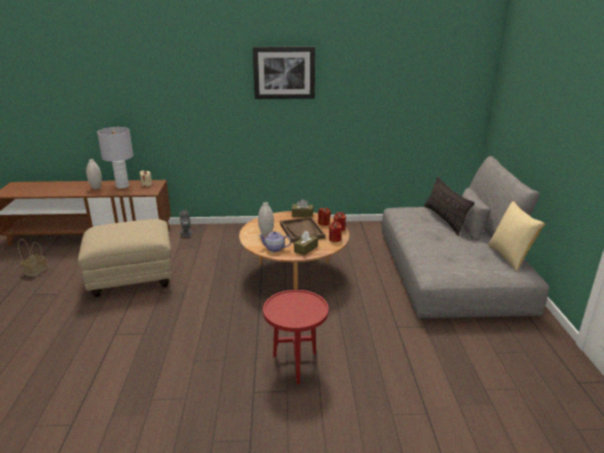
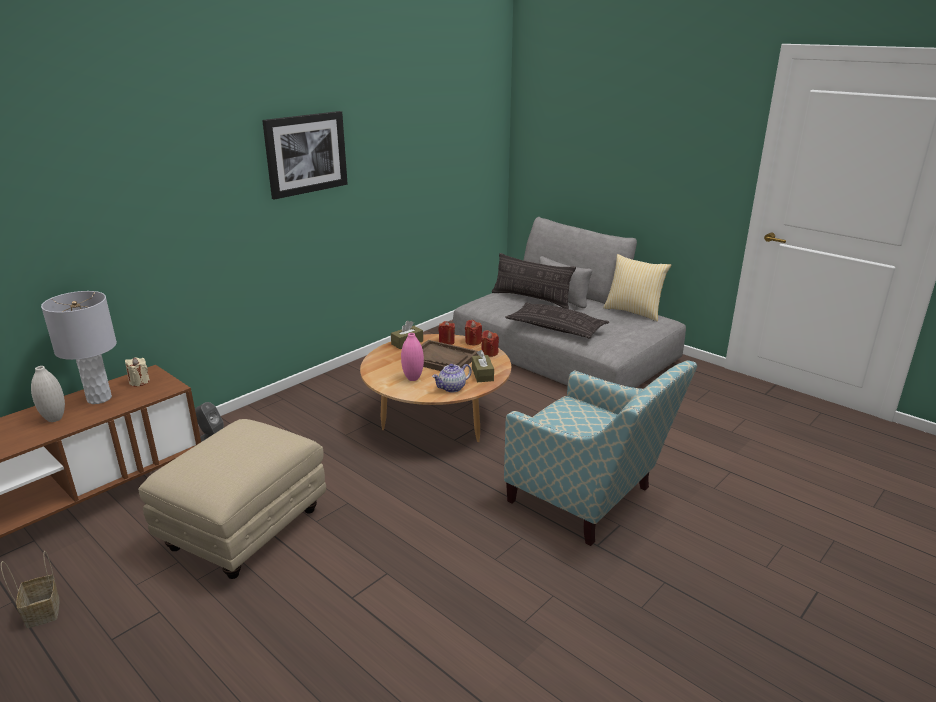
camera: 45 degrees left, 0 degrees up
white vase [258,202,274,237] -> pink vase [401,333,424,381]
red side table [263,290,329,384] -> armchair [504,360,697,546]
none -> pillow [506,302,609,338]

